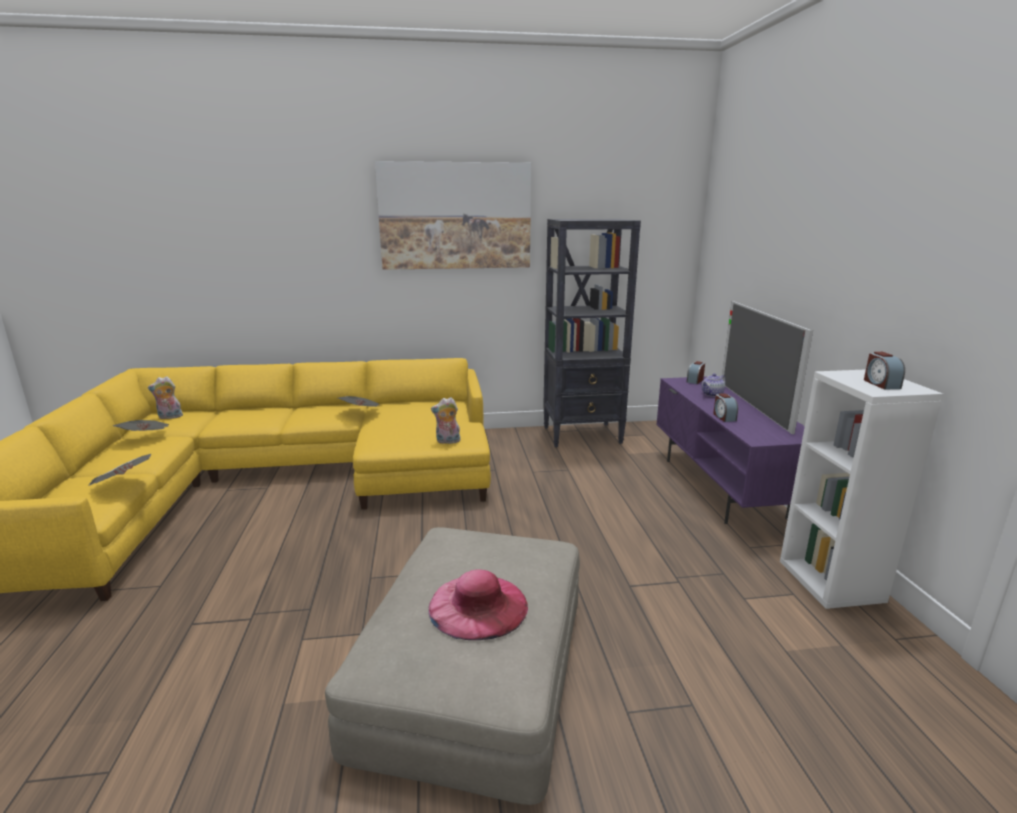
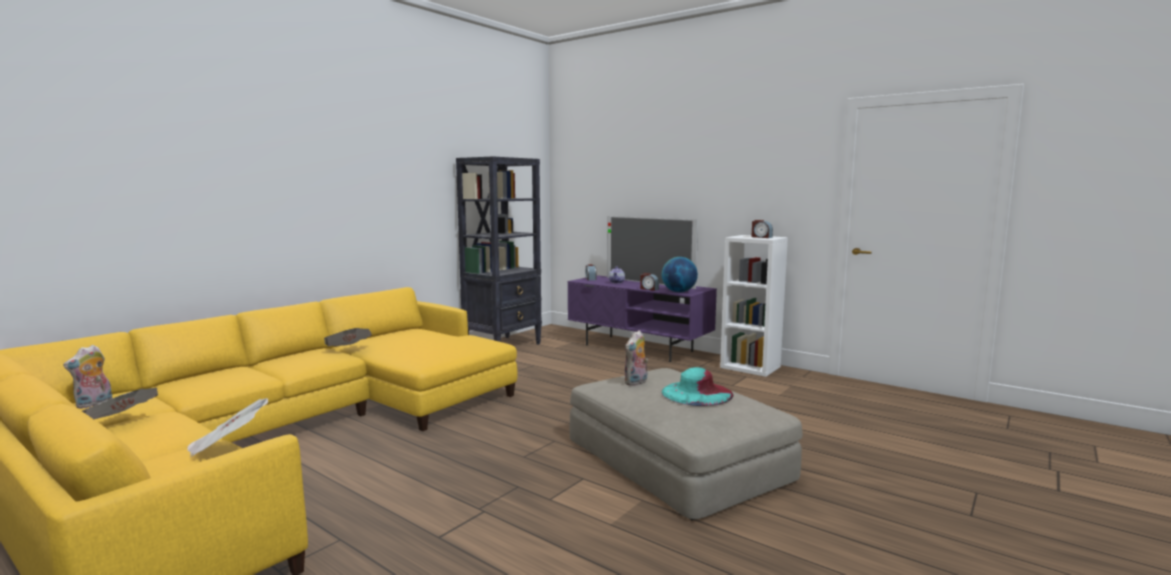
camera: 45 degrees left, 10 degrees down
picture [375,161,531,270] -> none
pink hat [428,569,528,640] -> turquoise hat [662,367,734,406]
plush toy [431,397,460,444] -> plush toy moved to [624,330,648,386]
none -> globe [662,257,698,292]

